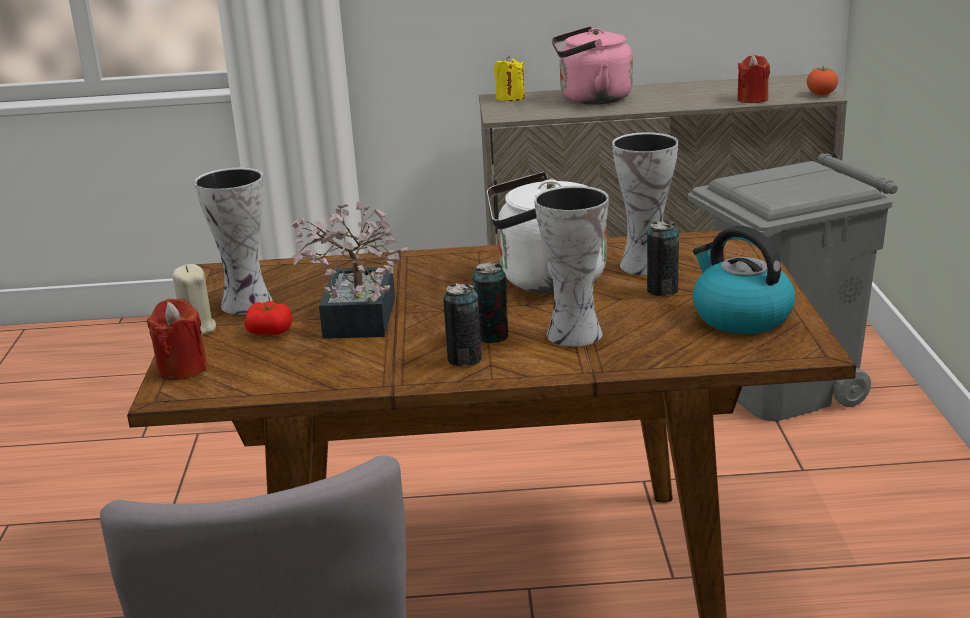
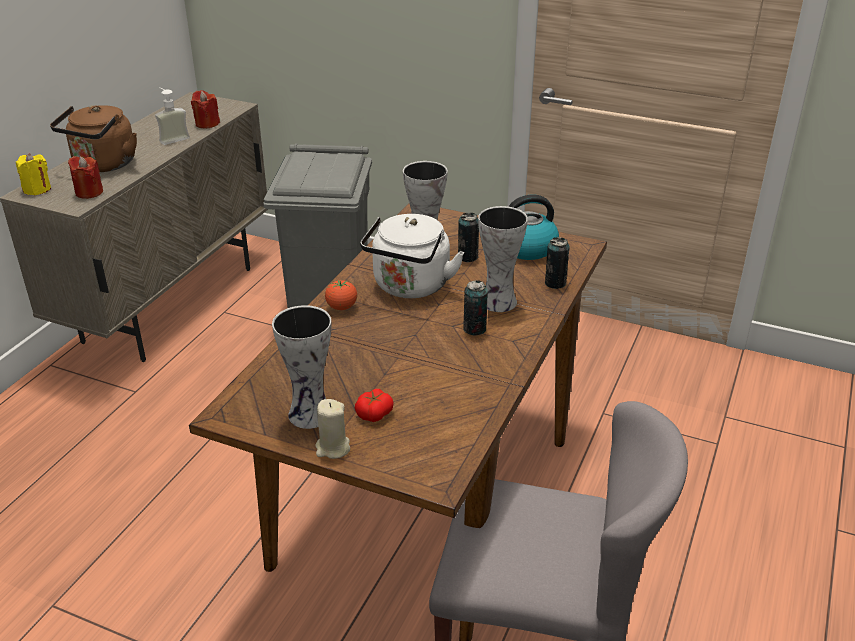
camera: 65 degrees left, 10 degrees up
red candle [146,298,208,380] -> red candle moved to [68,156,103,199]
potted plant [291,202,408,339] -> none
can [443,283,482,367] -> can moved to [545,237,570,289]
pink kettle [552,26,633,105] -> brown kettle [50,105,137,172]
tomato [807,66,838,95] -> tomato moved to [325,280,357,310]
none -> soap dispenser [155,87,190,145]

